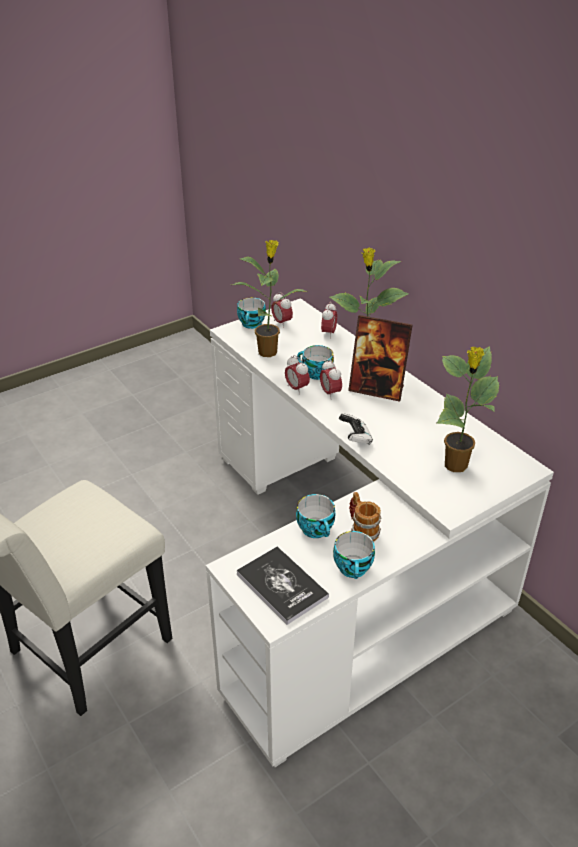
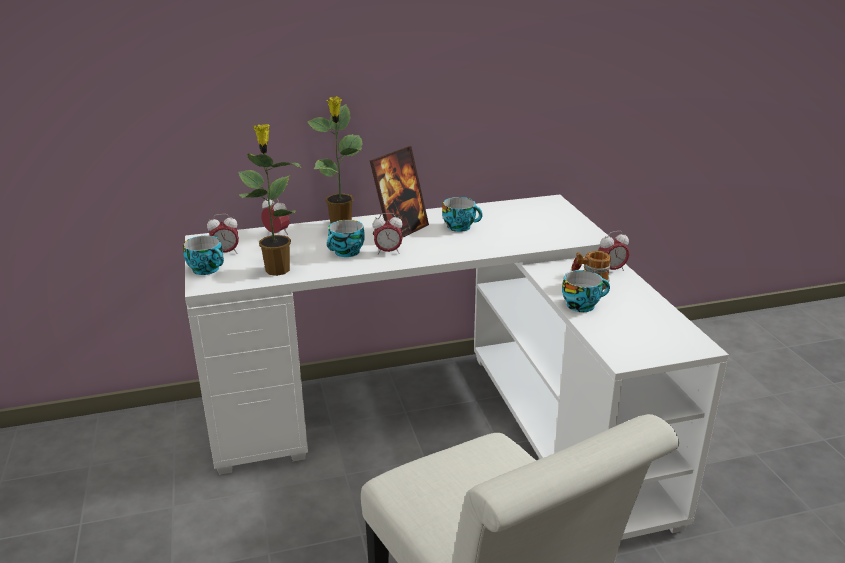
camera: 70 degrees left, 10 degrees down
book [237,547,329,625] -> none
alarm clock [285,355,310,395] -> alarm clock moved to [598,231,629,271]
cup [333,531,375,579] -> cup moved to [442,197,483,232]
game controller [339,413,373,445] -> none
potted plant [437,346,499,472] -> none

